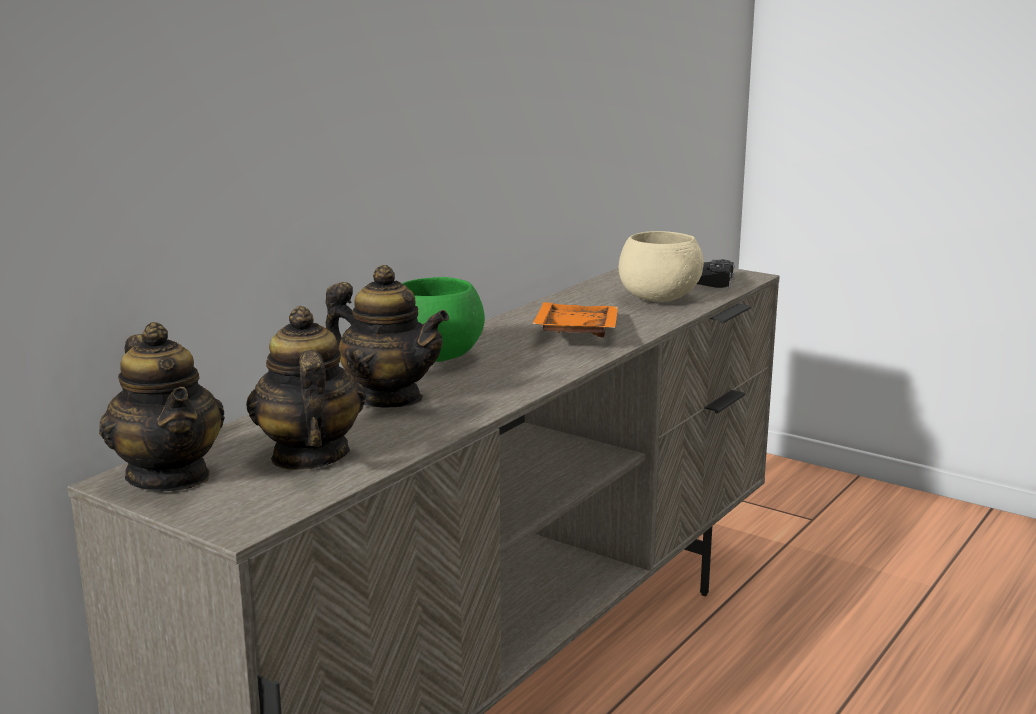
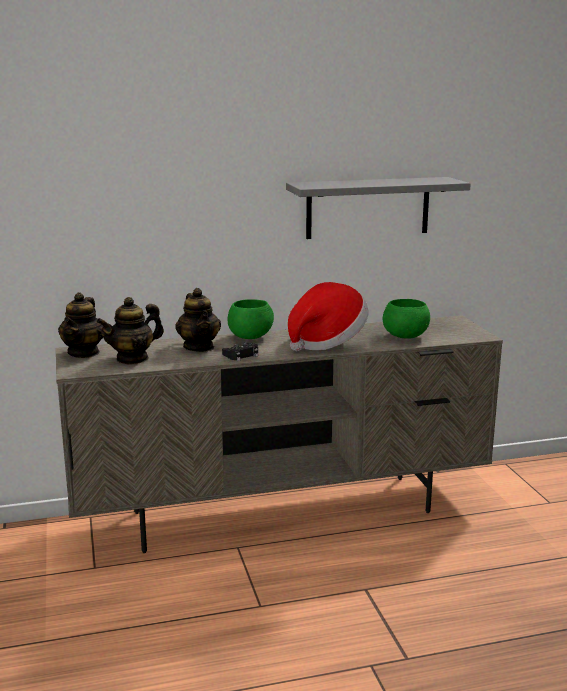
camera: 40 degrees right, 0 degrees up
teapot [246,306,366,470] -> teapot turned 150 degrees counterclockwise [97,297,164,364]
orange tray [532,302,618,338] -> hat [288,282,369,351]
beige bowl [619,231,704,302] -> green bowl [382,299,430,339]
black game controller [697,259,735,288] -> black game controller moved to [222,342,258,361]
none -> grey shelf [286,177,471,239]

